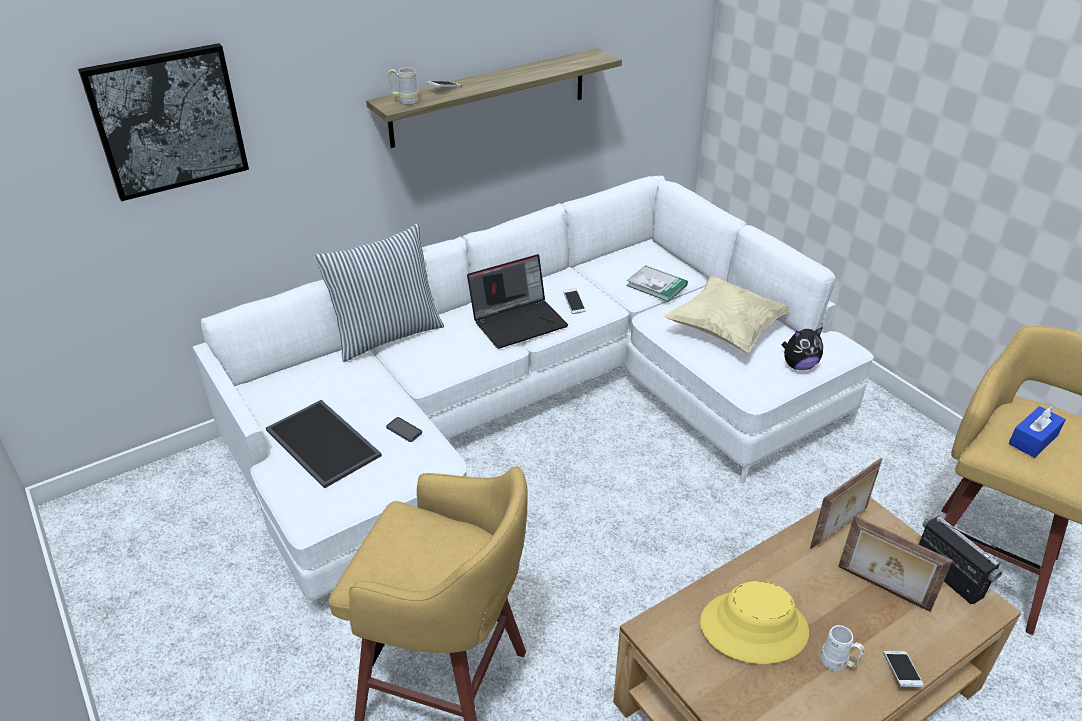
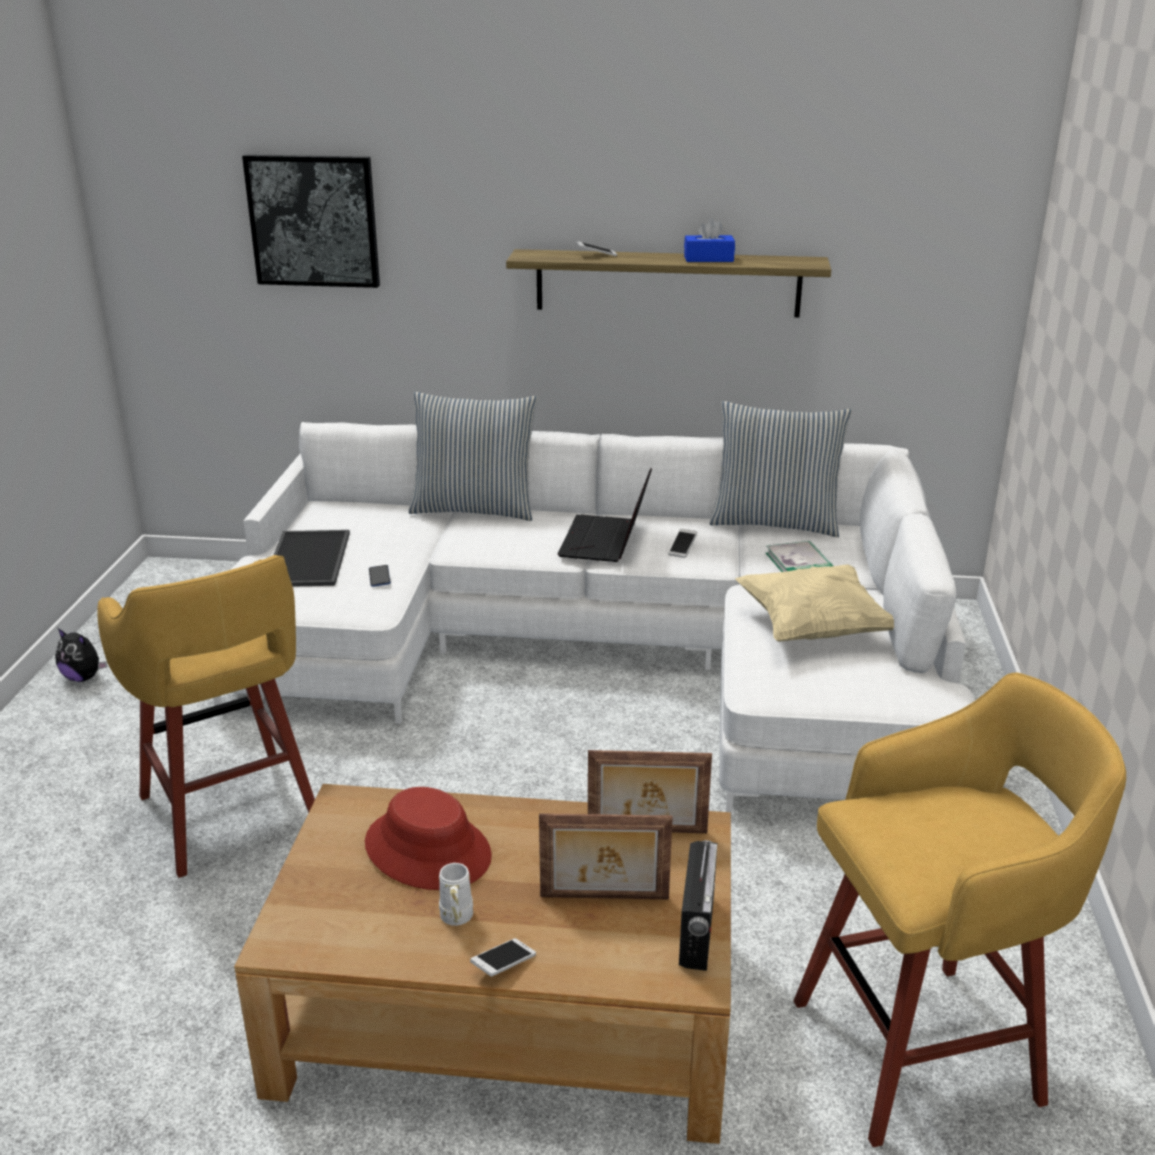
camera: 40 degrees right, 10 degrees down
beige mug [388,68,419,105] -> none
laptop [467,254,568,349] -> laptop turned 90 degrees clockwise [558,468,652,562]
yellow hat [700,581,809,664] -> red hat [365,787,492,890]
plush toy [782,327,823,370] -> plush toy moved to [55,628,107,682]
picture frame [838,516,953,612] -> picture frame turned 75 degrees counterclockwise [539,813,673,899]
blue tissue box [1009,406,1066,458] -> blue tissue box moved to [684,218,735,262]
none -> pillow [709,401,852,537]

